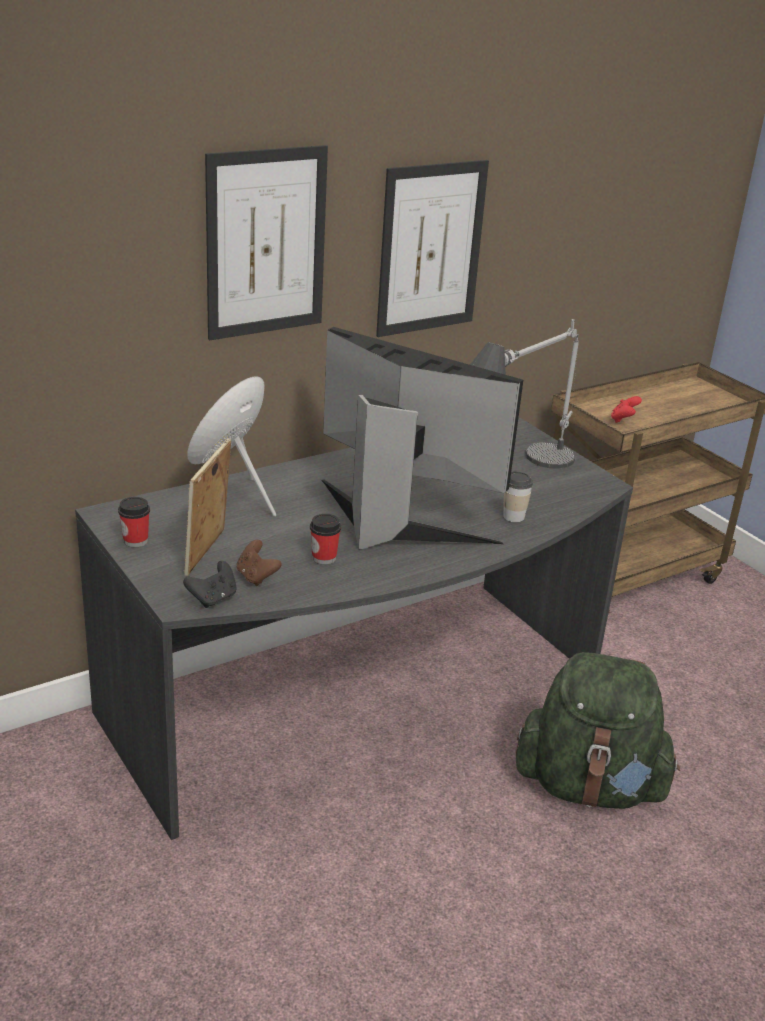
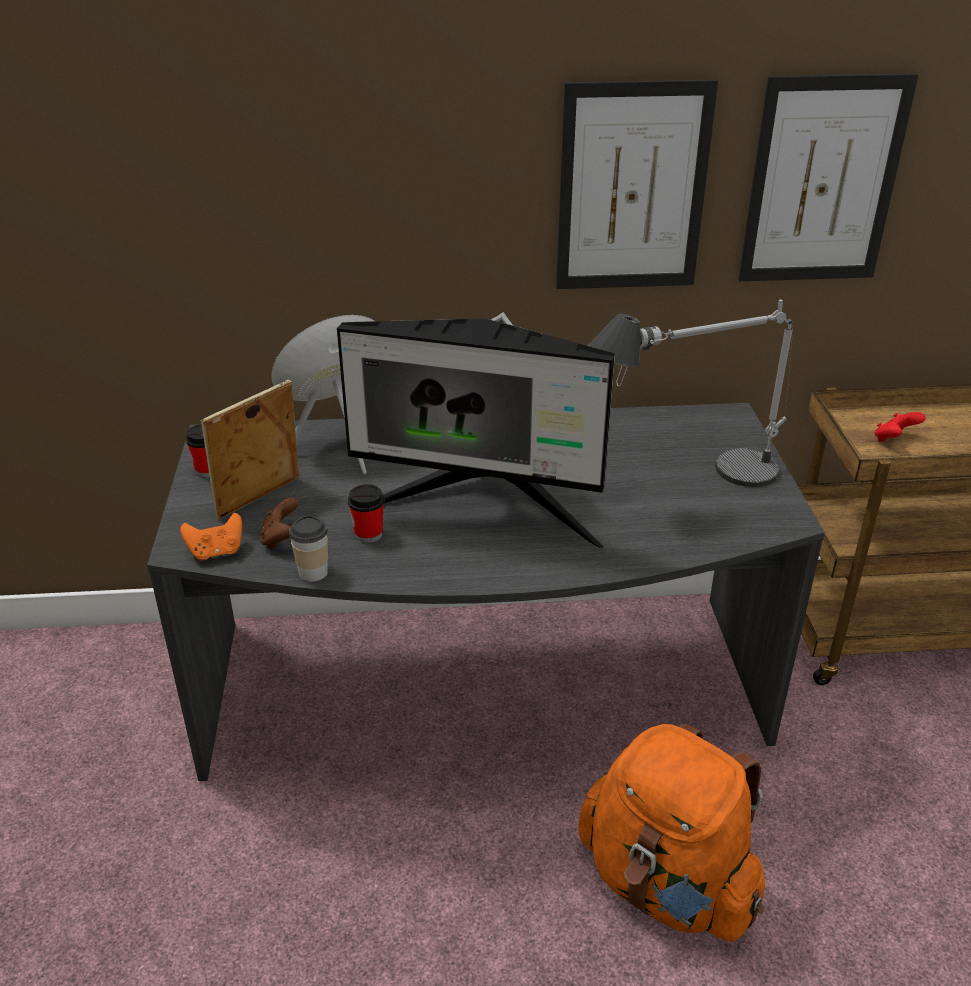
camera: 30 degrees right, 5 degrees up
black game controller [183,561,237,608] -> orange game controller [180,513,242,561]
picture [205,145,328,340] -> picture moved to [738,73,919,281]
monitor [321,327,523,549] -> monitor turned 135 degrees clockwise [337,312,615,549]
cup [503,471,533,522] -> cup moved to [289,515,328,582]
green backpack [516,652,680,809] -> orange backpack [578,723,765,941]

